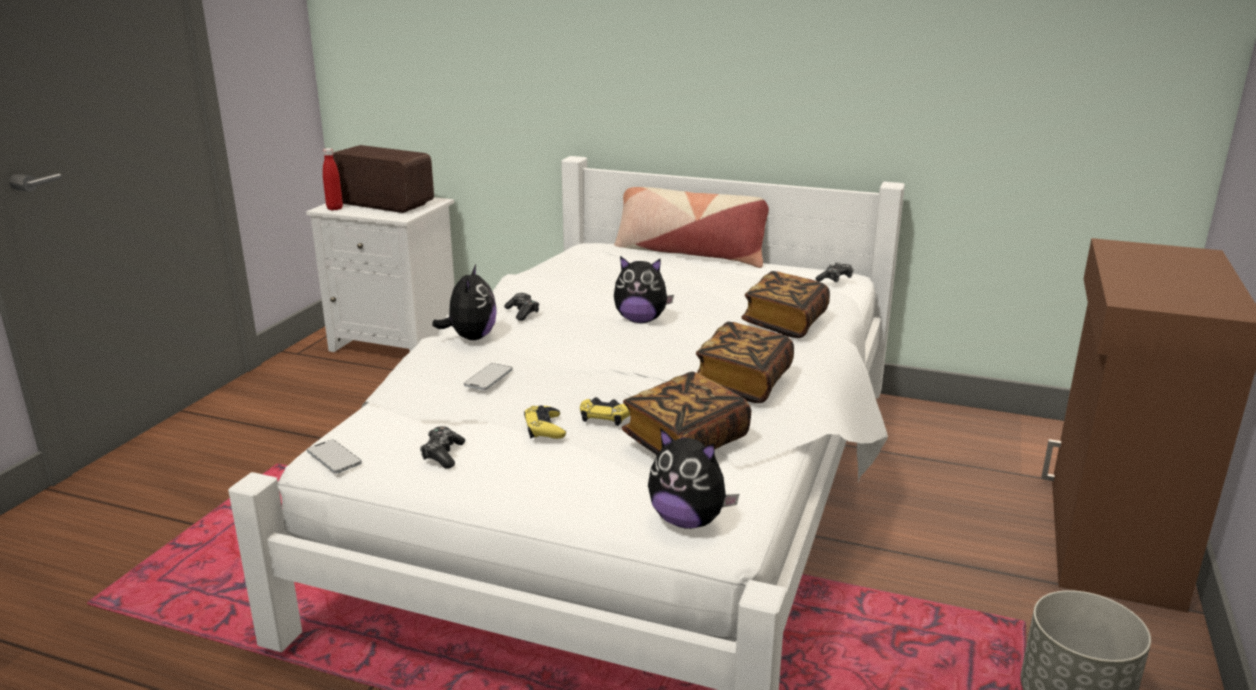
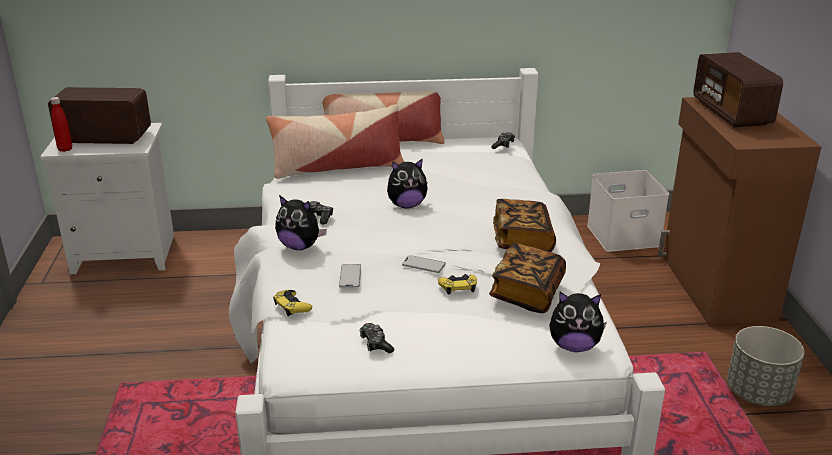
camera: 25 degrees left, 5 degrees up
phone [307,439,362,474] -> phone moved to [402,255,446,273]
plush toy [432,265,497,340] -> plush toy turned 135 degrees clockwise [275,195,327,250]
yellow game controller [524,405,566,439] -> yellow game controller moved to [273,290,312,316]
book [741,271,830,338] -> none
none -> pillow [266,105,404,179]
none -> white storage box [587,170,669,252]
none -> radio [693,52,783,127]

